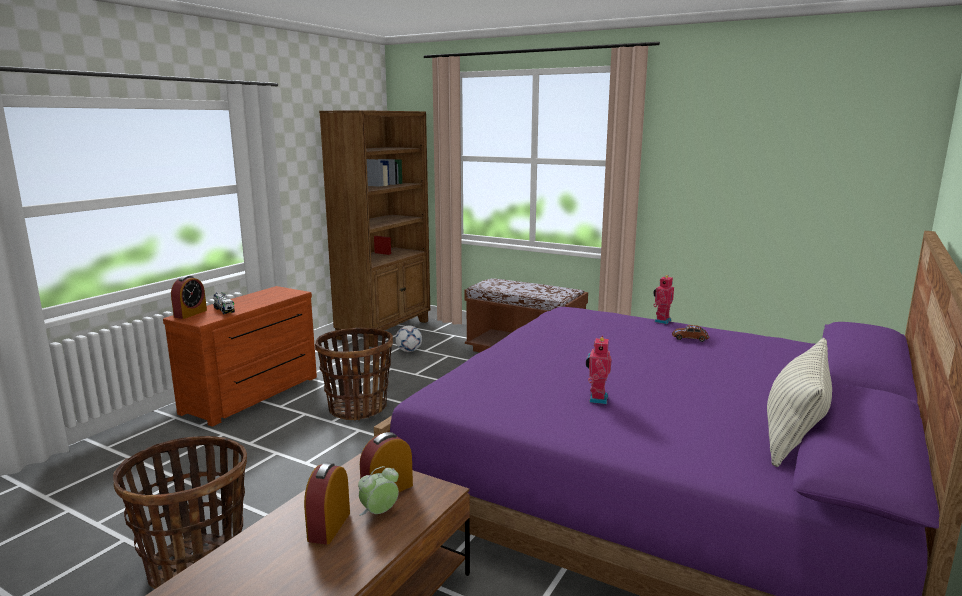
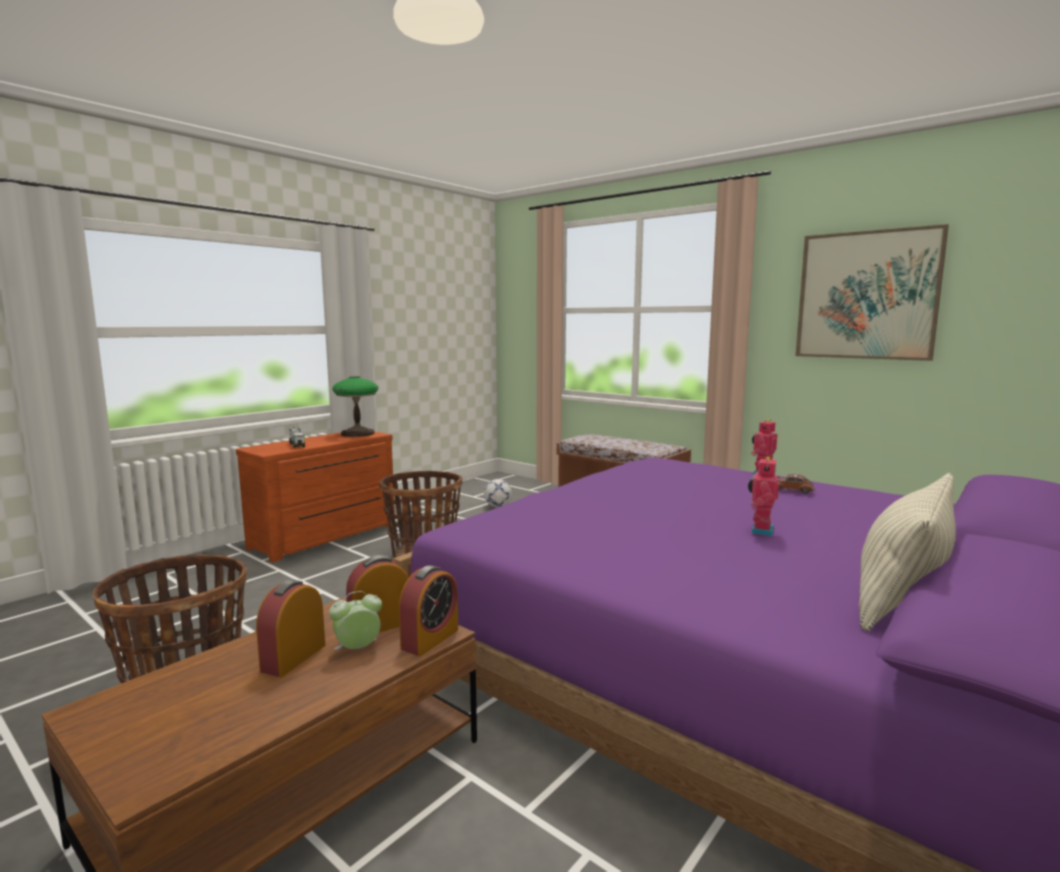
camera: 10 degrees right, 5 degrees down
alarm clock [171,276,207,319] -> alarm clock moved to [399,565,458,656]
brown bookcase [319,110,430,347] -> none
toy robot [586,336,612,404] -> toy robot moved to [748,456,779,536]
none -> table lamp [332,377,378,437]
none -> picture [796,224,949,361]

